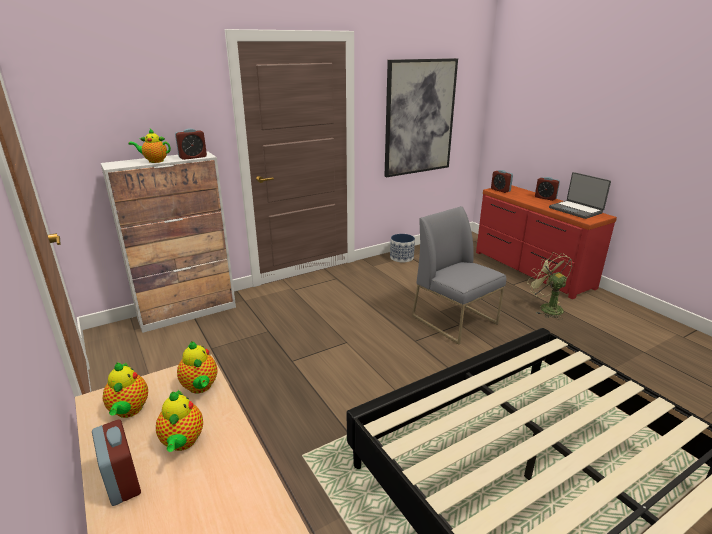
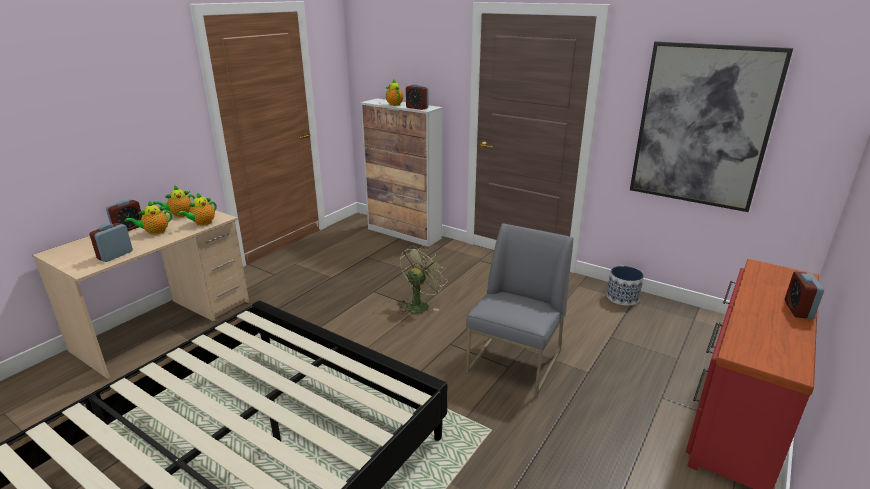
camera: 65 degrees right, 0 degrees up
alarm clock [491,170,513,193] -> alarm clock moved to [89,223,133,262]
green fan [527,252,572,319] -> green fan moved to [397,245,448,314]
laptop [549,172,611,219] -> none

